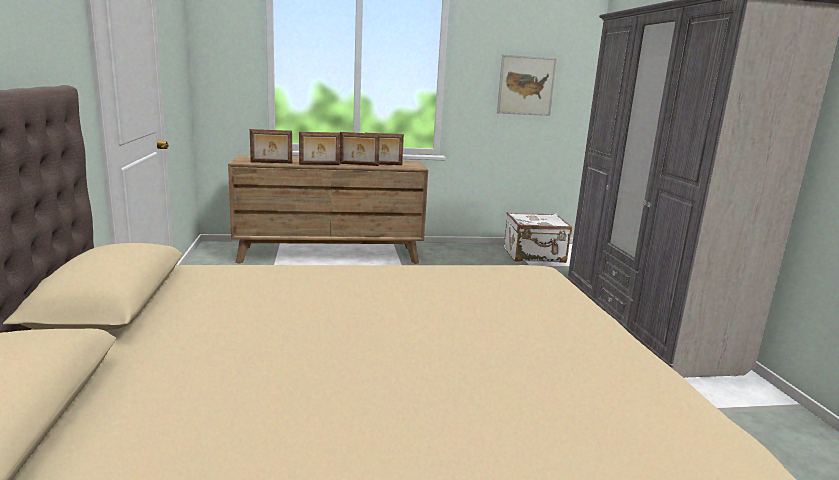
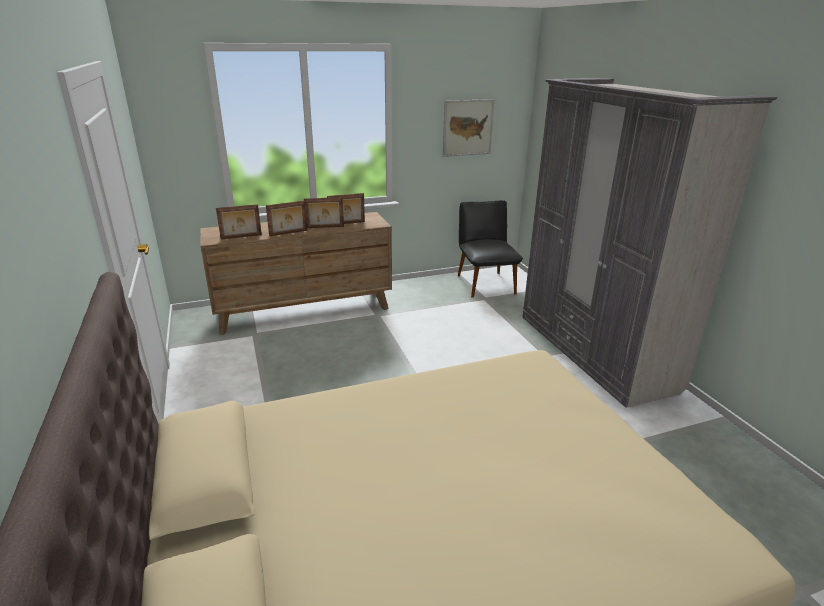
camera: 10 degrees left, 10 degrees up
white suitcase [504,212,572,263] -> black chair [458,200,523,298]

